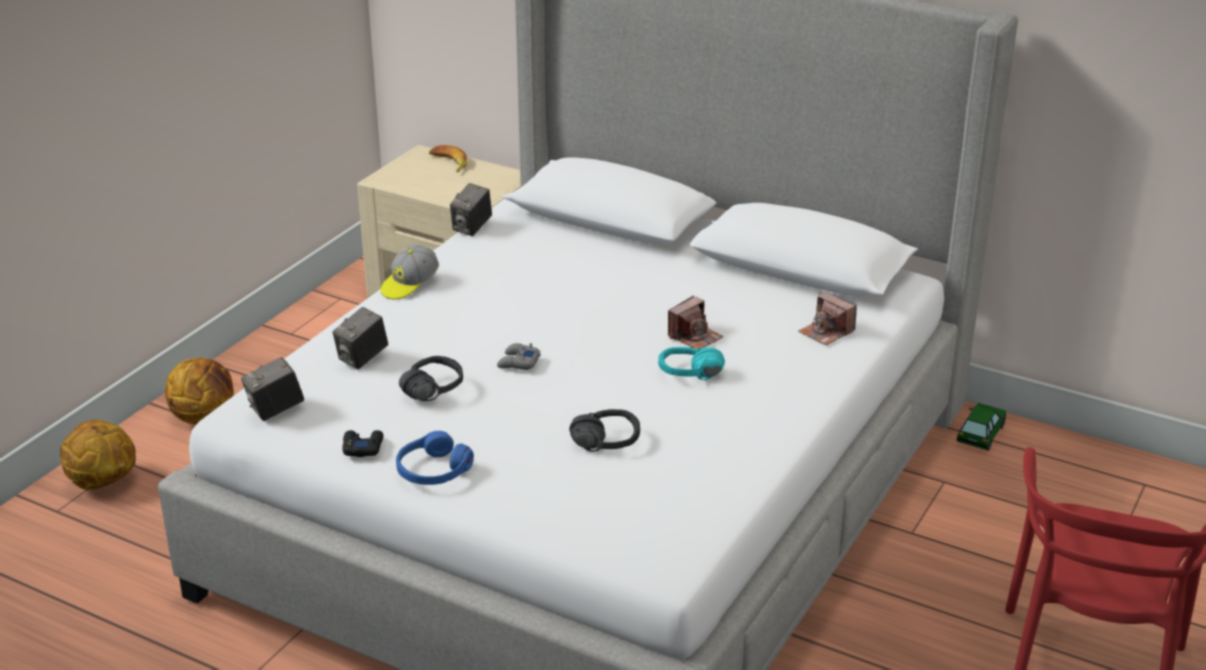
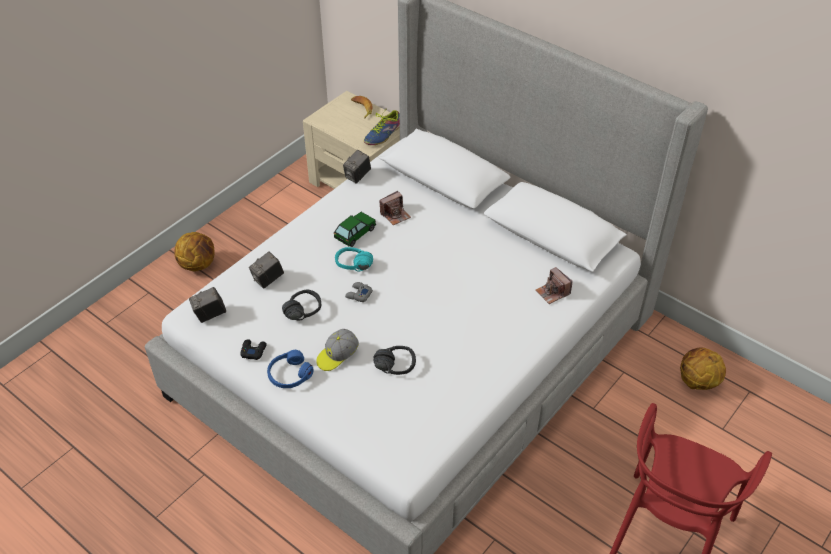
camera: 10 degrees right, 15 degrees up
basketball [60,419,136,490] -> basketball moved to [680,347,726,390]
cap [381,244,439,299] -> cap moved to [316,329,359,371]
turquoise headphones [658,347,725,380] -> turquoise headphones moved to [335,247,373,272]
camera [668,295,724,349] -> camera moved to [379,191,411,225]
toy car [957,403,1006,451] -> toy car moved to [334,212,376,247]
none -> shoe [364,107,400,145]

